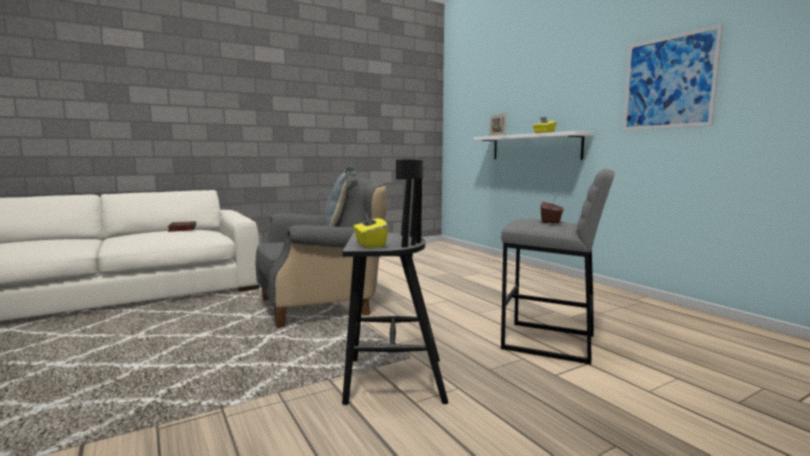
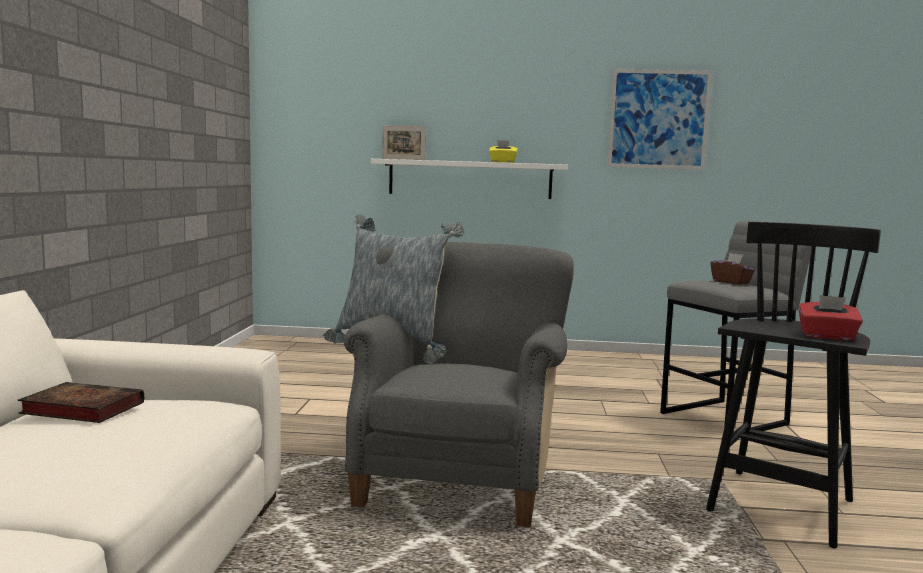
camera: 55 degrees left, 0 degrees up
yellow tissue box [353,212,388,248] -> red tissue box [798,295,863,340]

